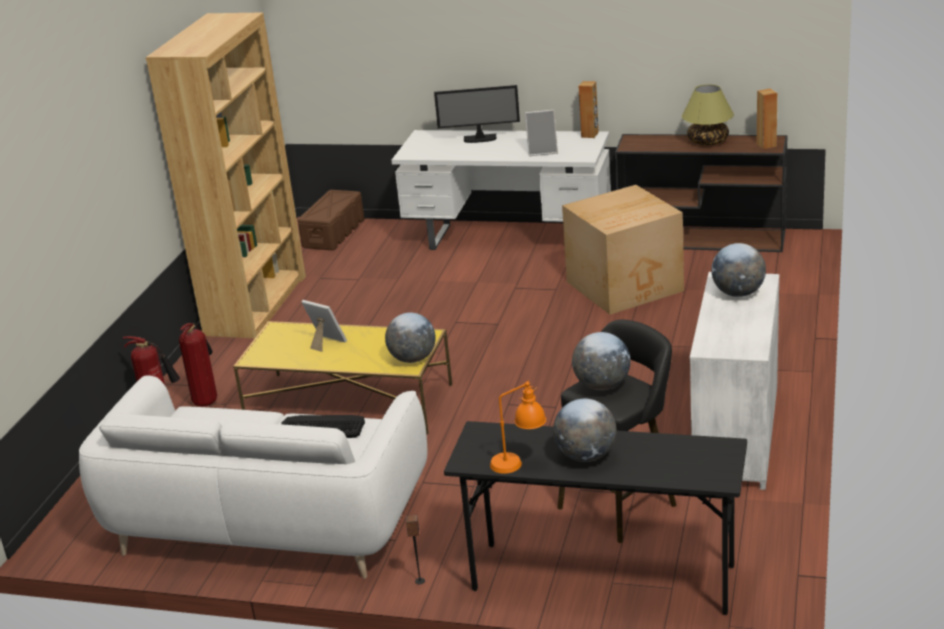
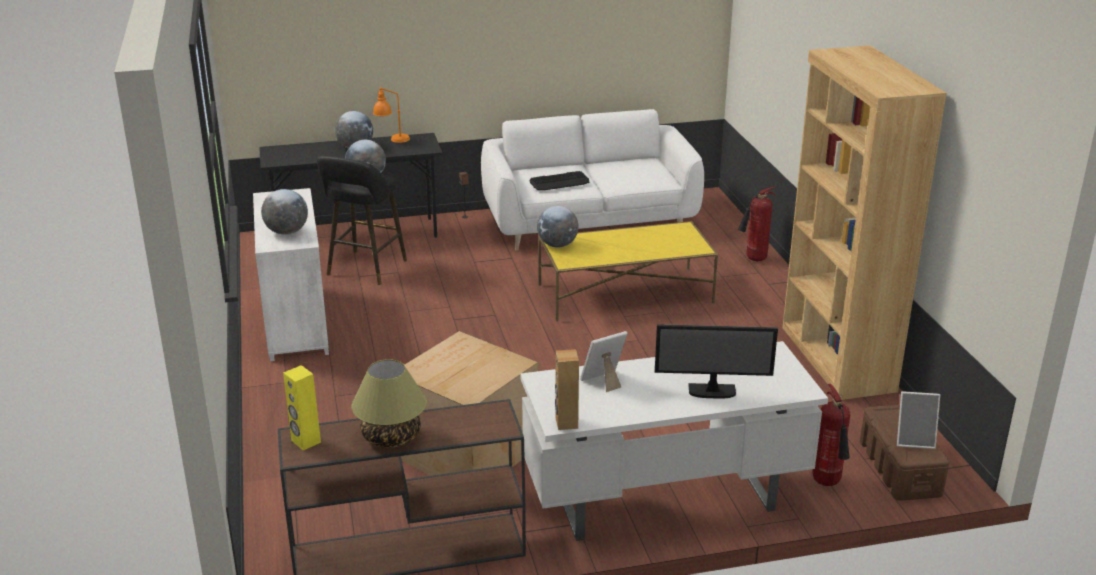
camera: 150 degrees right, 0 degrees up
fire extinguisher [179,323,217,407] -> fire extinguisher moved to [813,384,850,486]
picture frame [301,300,347,352] -> picture frame moved to [897,391,940,449]
monitor [434,85,520,143] -> monitor turned 150 degrees counterclockwise [655,324,778,399]
brown speaker [757,88,777,149] -> yellow speaker [283,365,321,451]

